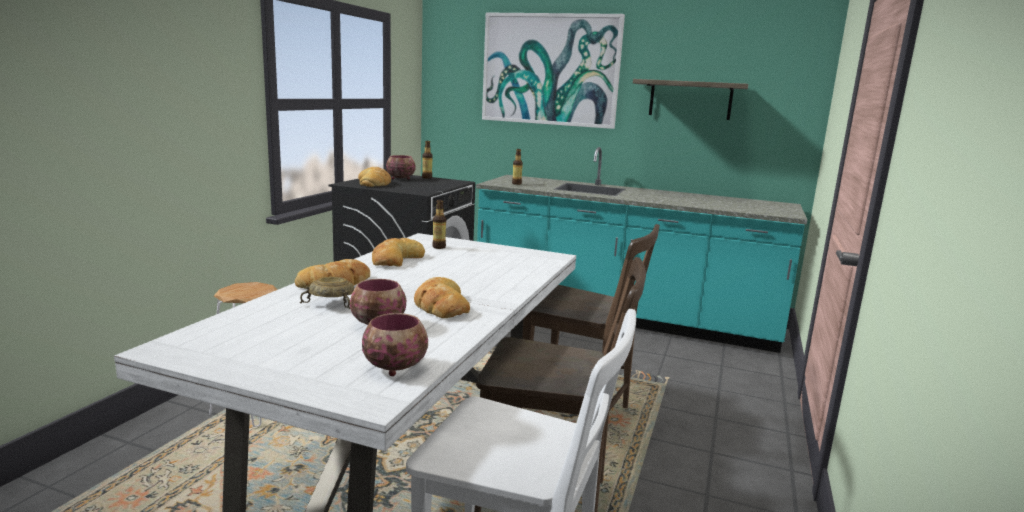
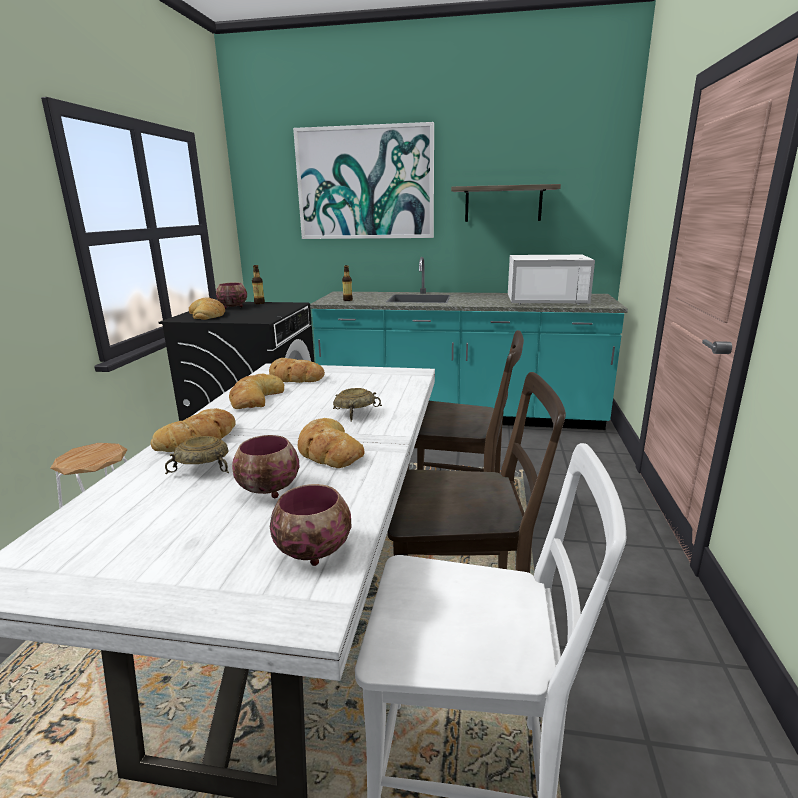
camera: 10 degrees left, 5 degrees up
bottle [432,200,446,249] -> bread [269,358,325,383]
none -> beige bowl [333,388,382,421]
none -> white microwave [508,255,595,305]

